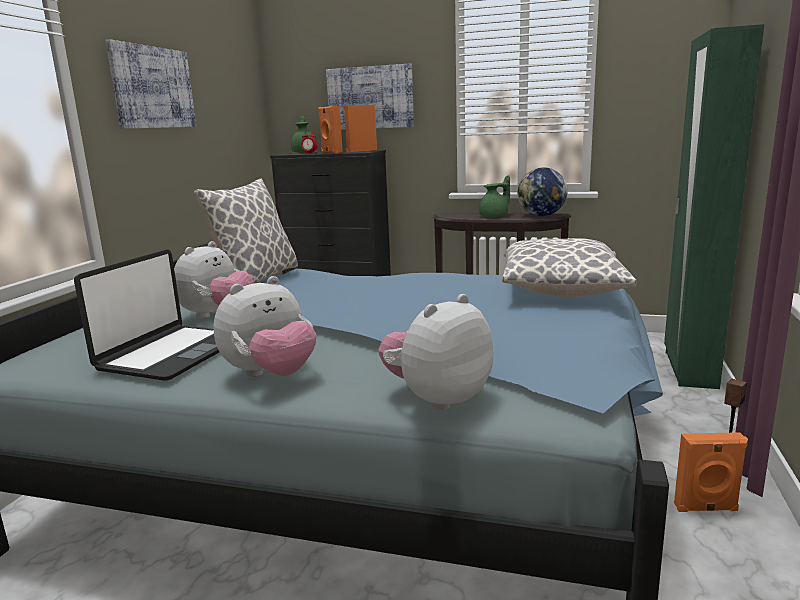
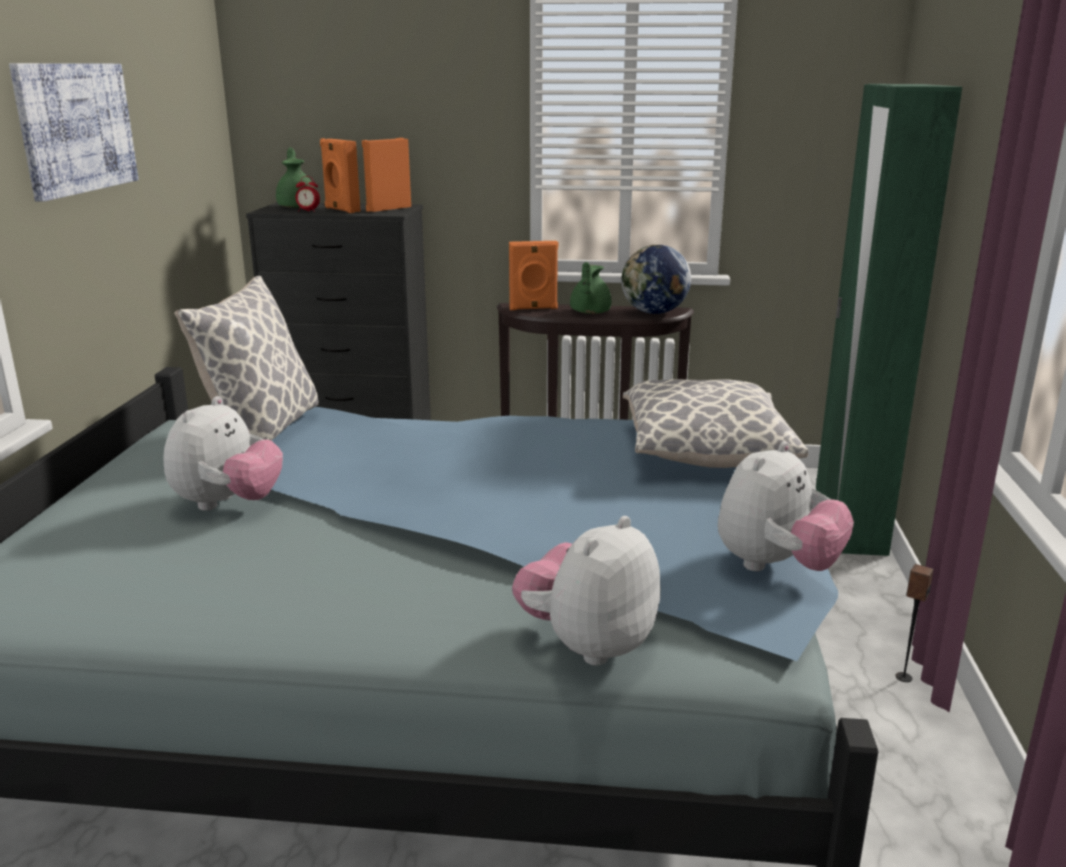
camera: 10 degrees left, 5 degrees up
laptop [74,249,219,381] -> none
plush toy [213,276,316,378] -> plush toy moved to [718,441,854,571]
picture [326,63,414,130] -> none
green teapot [479,175,510,217] -> green teapot turned 150 degrees clockwise [570,262,611,314]
orange speaker [674,432,748,512] -> orange speaker moved to [509,241,558,310]

